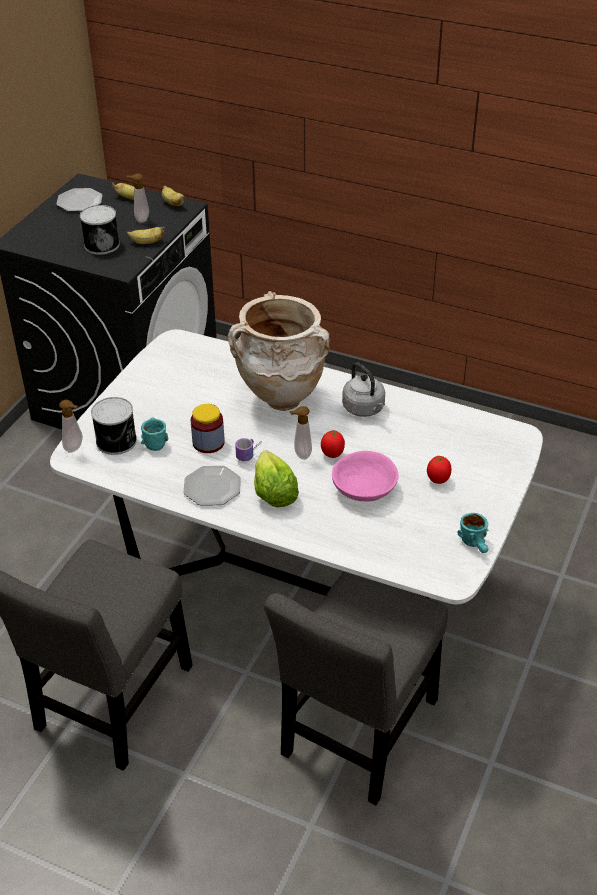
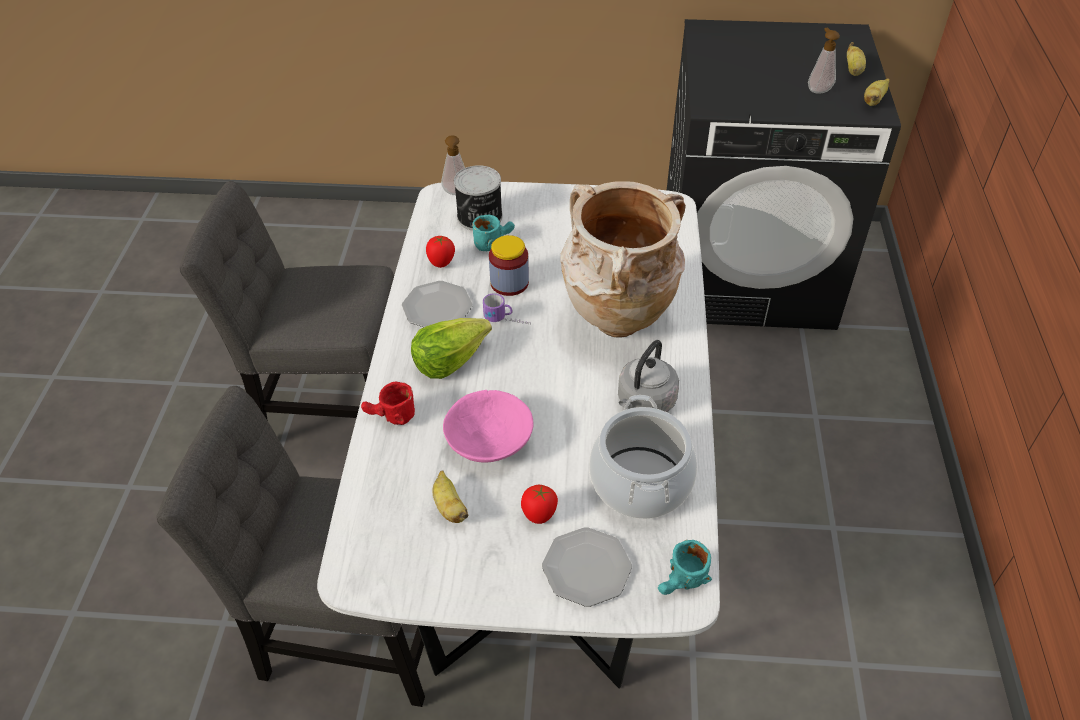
camera: 70 degrees right, 5 degrees up
plate [57,188,103,212] -> plate moved to [542,527,632,607]
can [80,205,120,255] -> none
banana [127,227,165,244] -> banana moved to [432,470,468,523]
soap dispenser [290,406,312,460] -> none
tomato [321,431,345,458] -> tomato moved to [426,235,455,268]
turquoise mug [458,513,489,553] -> turquoise mug moved to [658,540,712,595]
none -> red mug [361,382,415,425]
none -> cooking pot [589,395,697,519]

